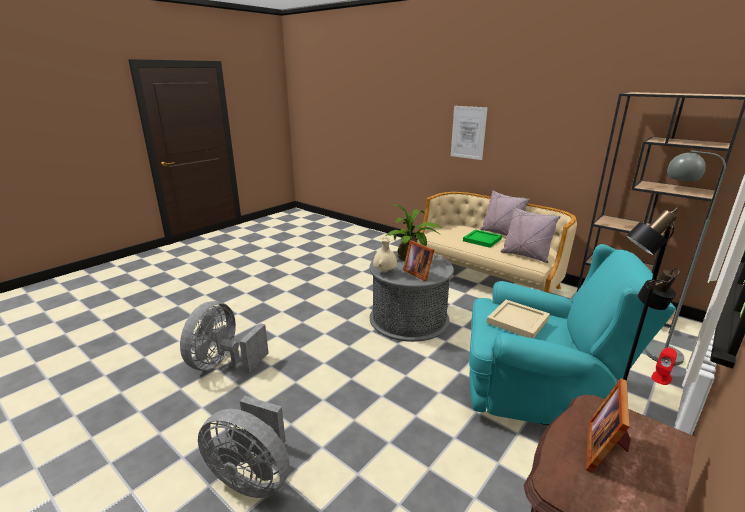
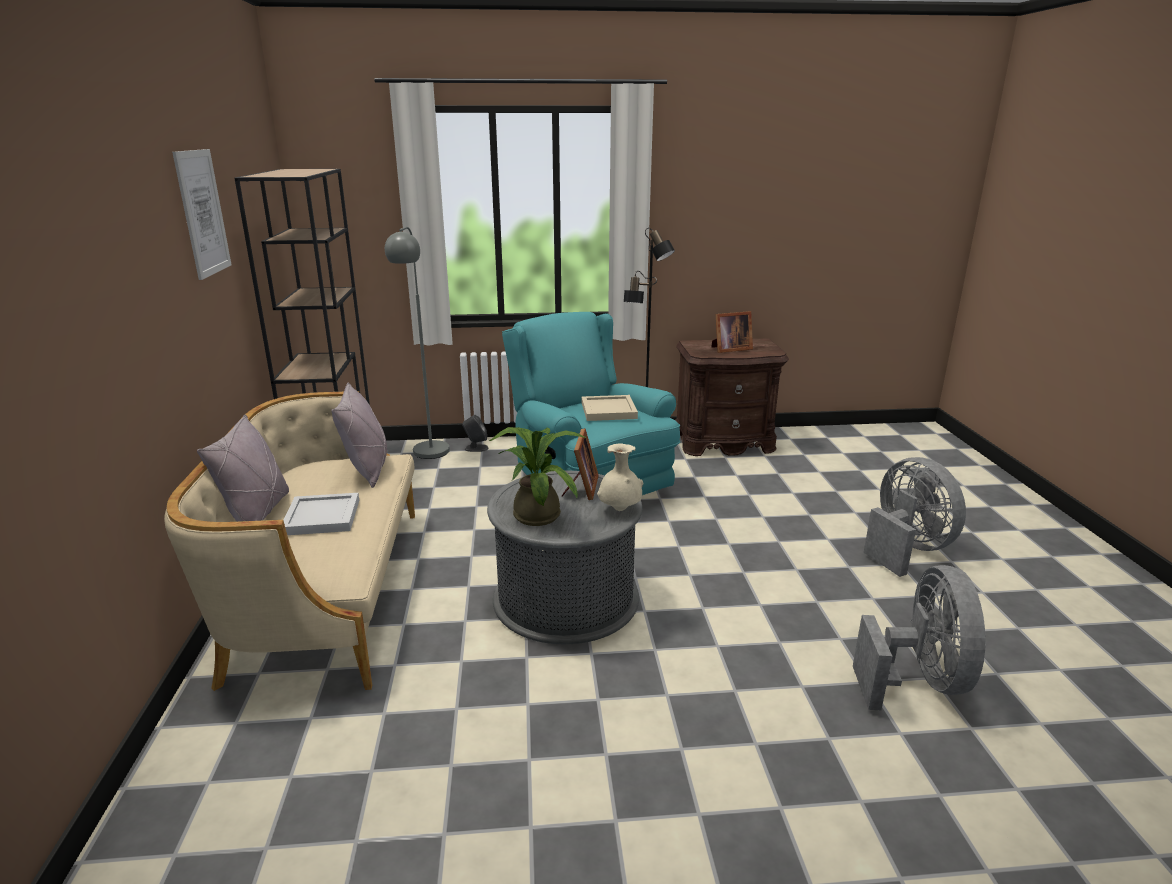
camera: 135 degrees left, 0 degrees up
grey fan [180,301,269,373] -> grey fan turned 60 degrees counterclockwise [853,565,986,710]
picture [451,106,488,160] -> picture moved to [172,149,232,280]
green tray [463,229,502,248] -> white tray [283,493,359,535]
red speaker [652,348,677,385] -> grey speaker [462,415,489,452]

